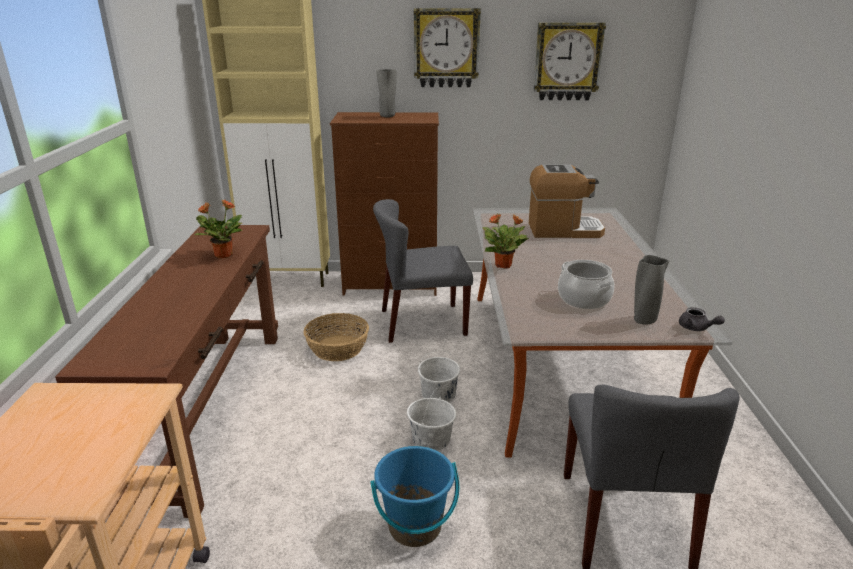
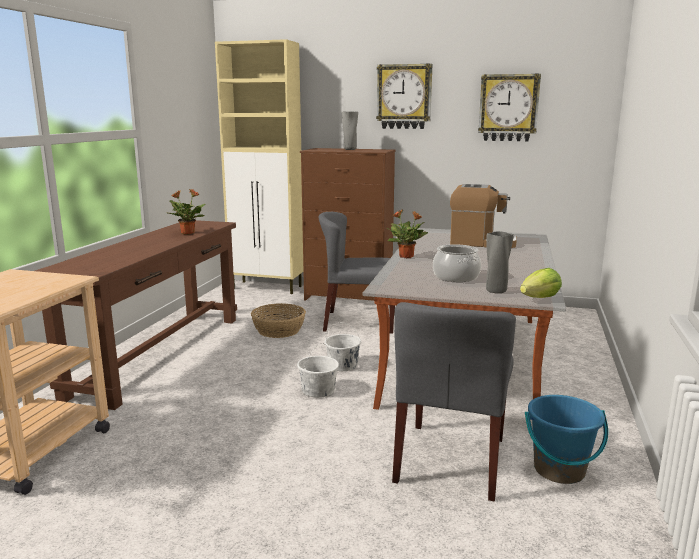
camera: 15 degrees right, 10 degrees down
blue bucket [370,446,459,547] -> blue bucket moved to [525,395,608,484]
grey teapot [679,307,725,331] -> lettuce [520,268,562,298]

